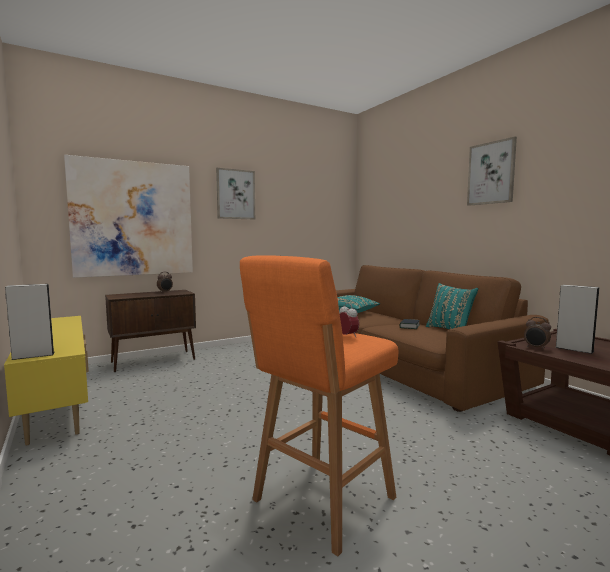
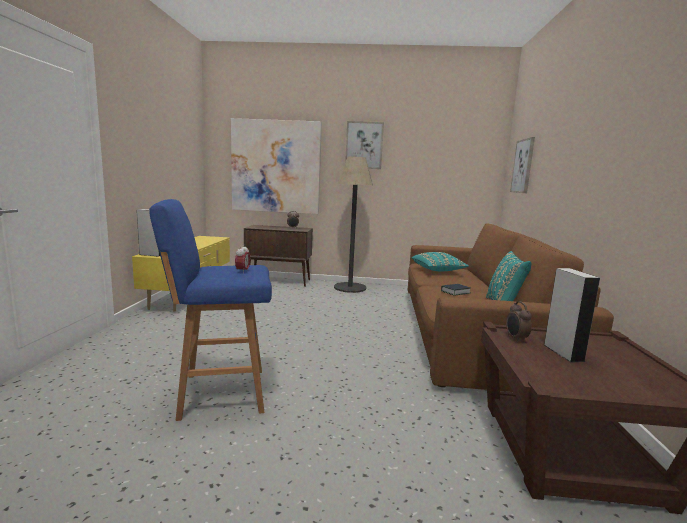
camera: 35 degrees right, 5 degrees up
orange stool [240,255,398,556] -> blue stool [149,199,272,421]
picture [467,136,517,206] -> picture moved to [510,137,535,193]
none -> floor lamp [334,157,373,293]

